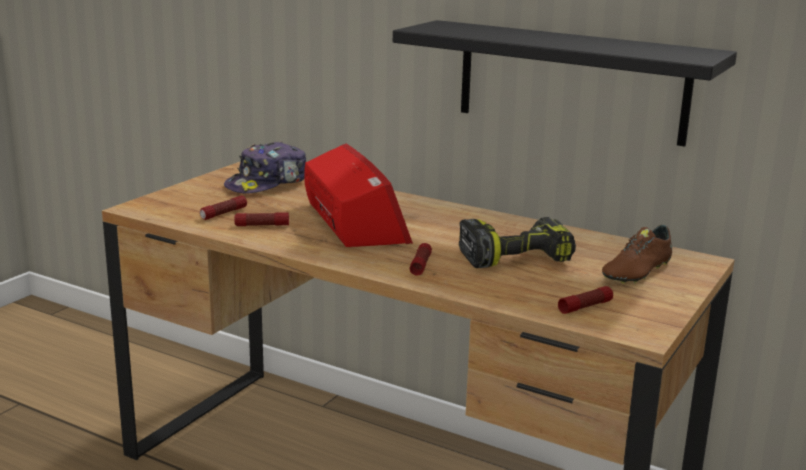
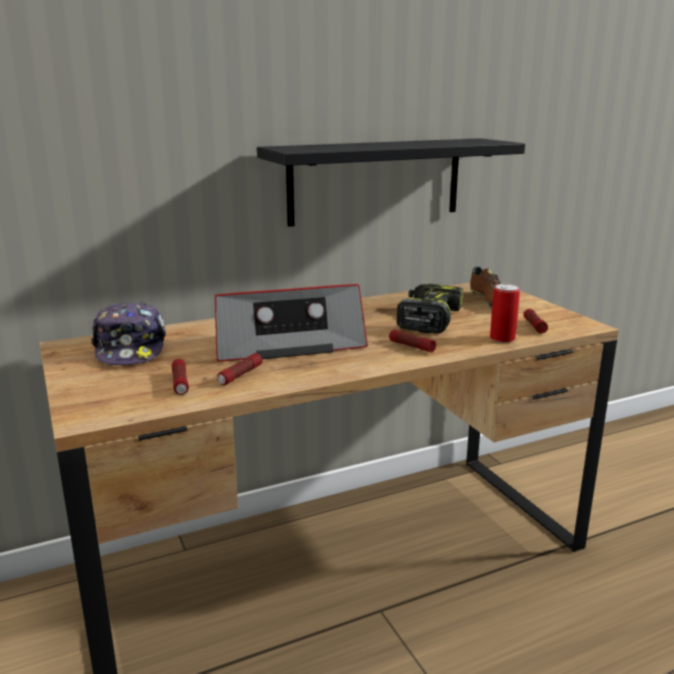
camera: 55 degrees left, 0 degrees up
radio [304,144,413,247] -> radio turned 150 degrees clockwise [215,284,368,362]
none -> can [490,284,520,343]

